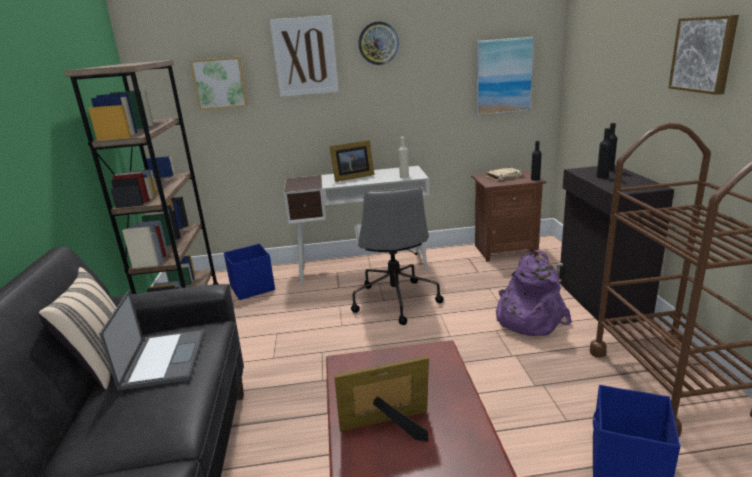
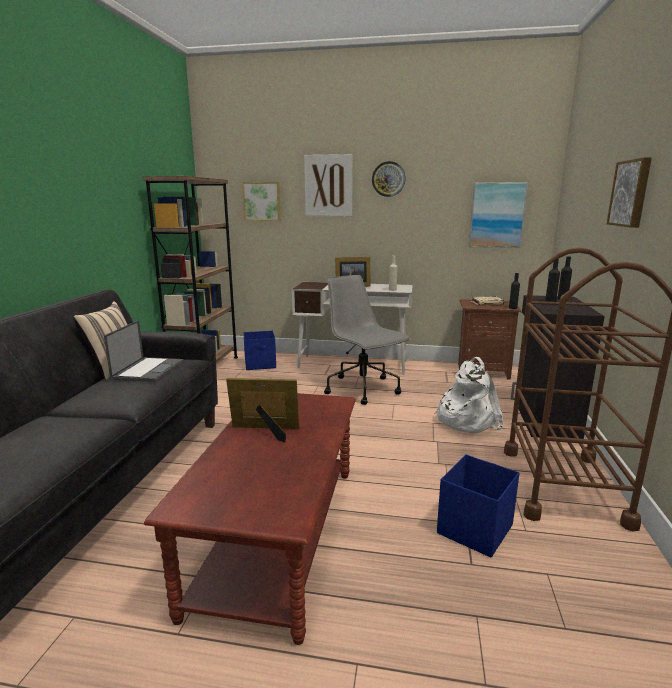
camera: 15 degrees right, 5 degrees down
grey office chair [351,186,444,325] -> grey office chair turned 135 degrees clockwise [324,275,411,405]
purple backpack [496,250,572,336] -> white backpack [434,357,503,434]

